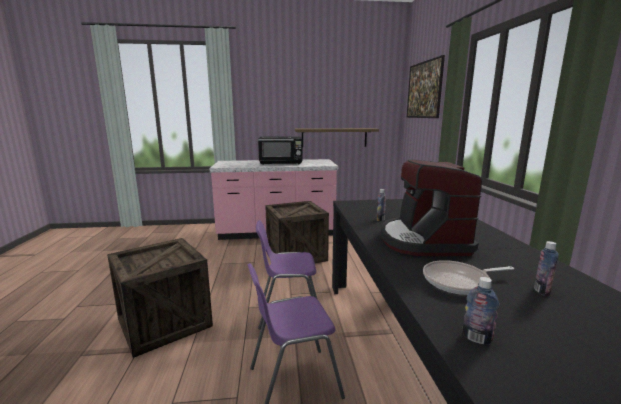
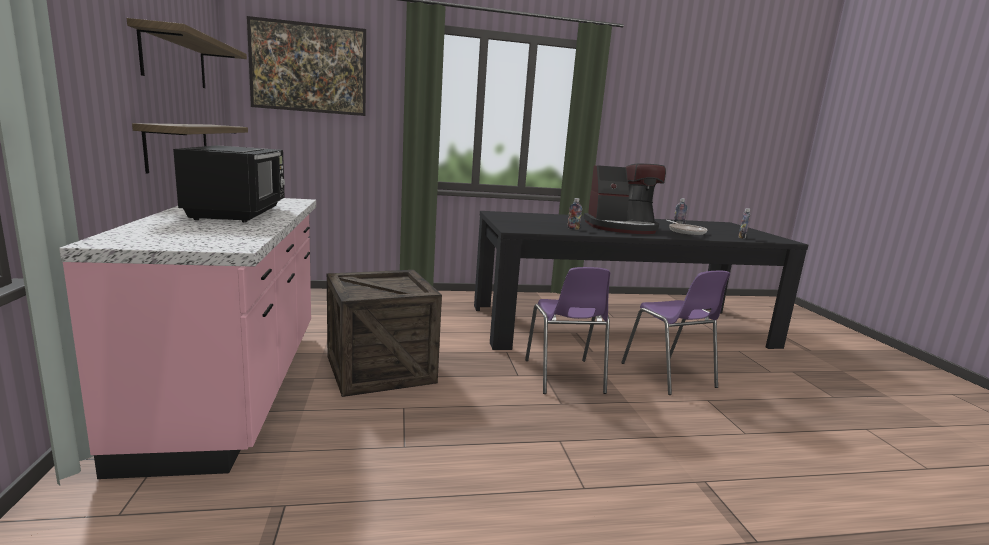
camera: 95 degrees left, 0 degrees up
crate [107,238,213,358] -> none
none -> shelf [127,18,247,88]

